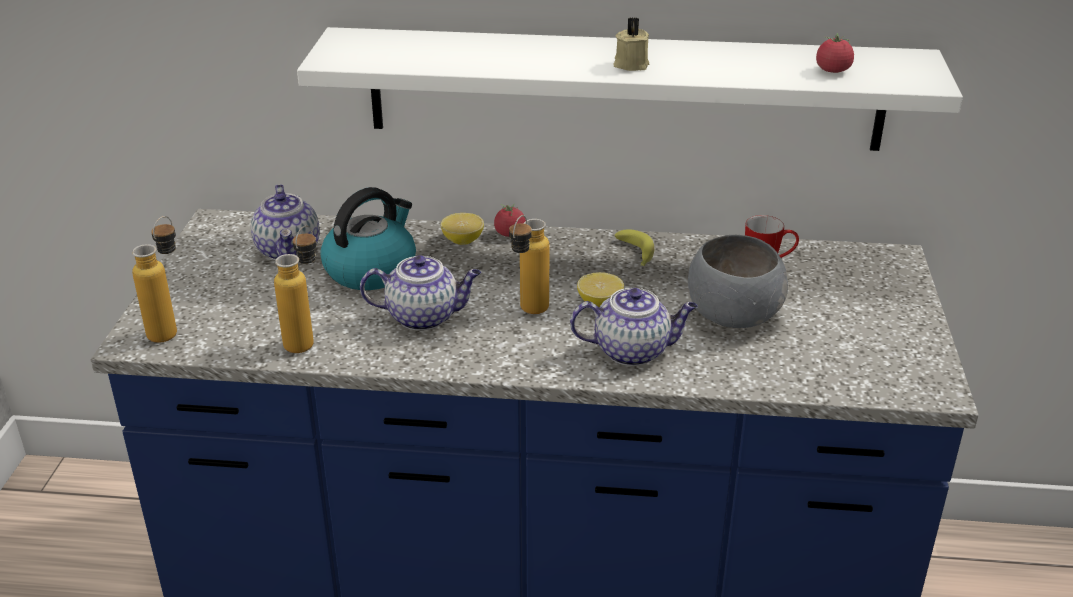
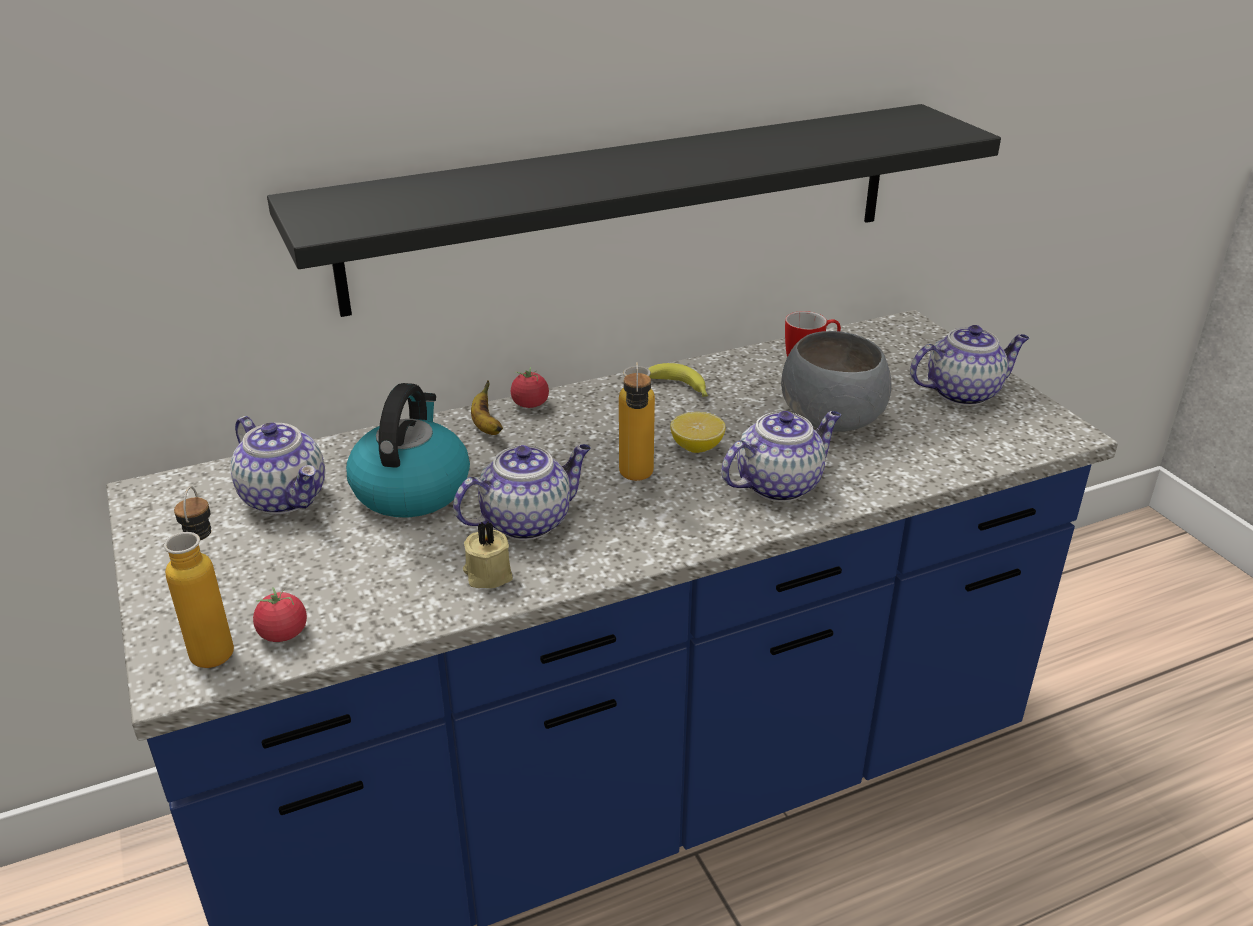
camera: 30 degrees left, 0 degrees up
bottle [274,225,316,353] -> none
white shelf [297,27,963,151] -> black shelf [267,104,1001,317]
lemon [441,213,484,245] -> banana [471,380,503,435]
beige candle [613,17,649,71] -> beige candle moved to [463,521,513,588]
tomato [816,33,854,73] -> tomato moved to [253,587,307,642]
none -> teapot [910,325,1029,406]

